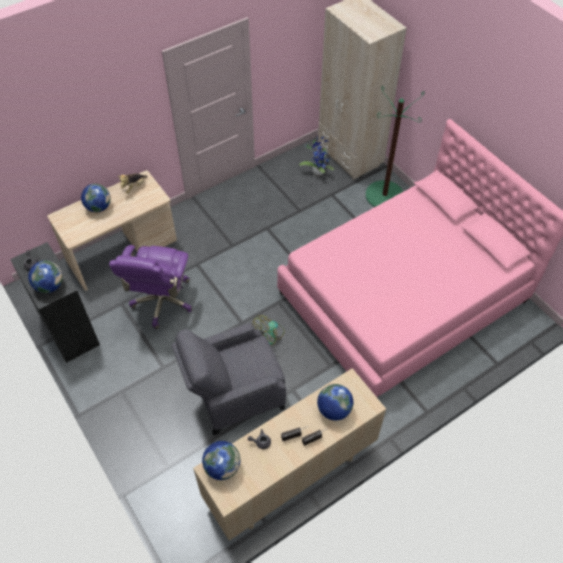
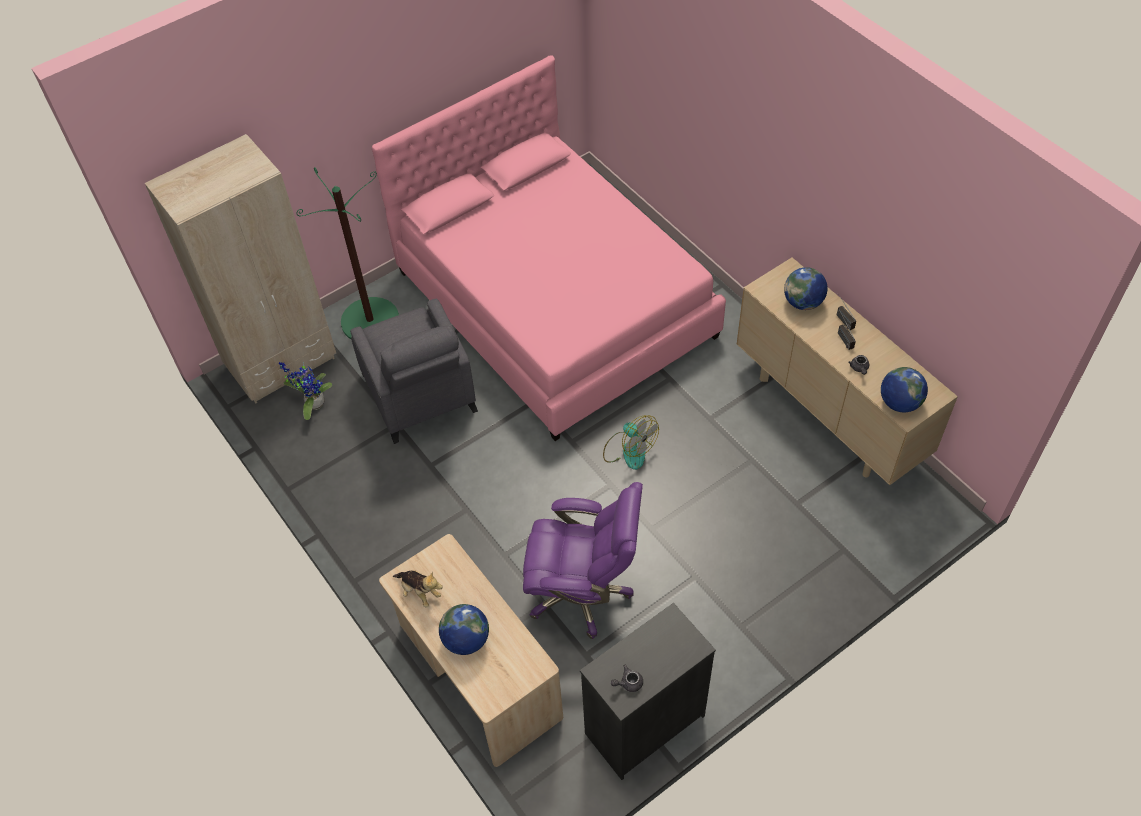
camera: 90 degrees left, 0 degrees up
globe [28,261,63,293] -> none
grey armchair [172,323,286,436] -> grey armchair moved to [350,299,478,444]

